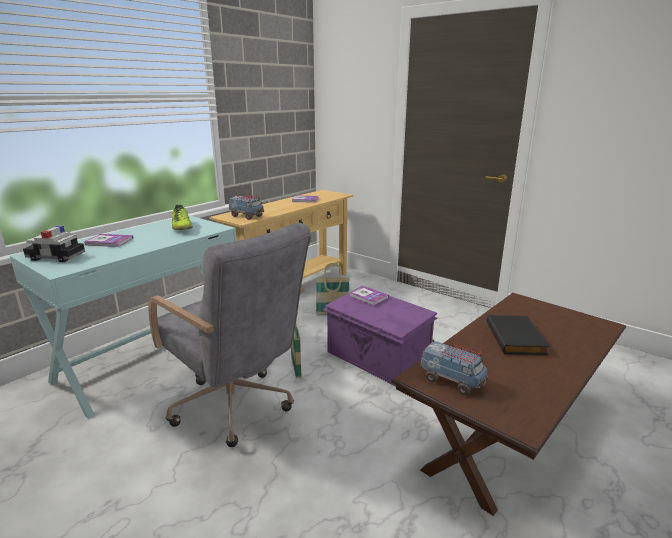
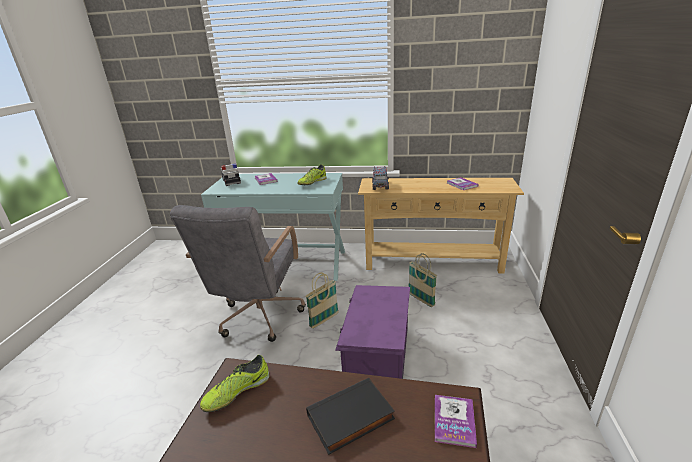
camera: 60 degrees right, 5 degrees up
book [350,286,389,305] -> book moved to [435,395,477,448]
toy truck [420,340,488,395] -> shoe [200,355,269,412]

